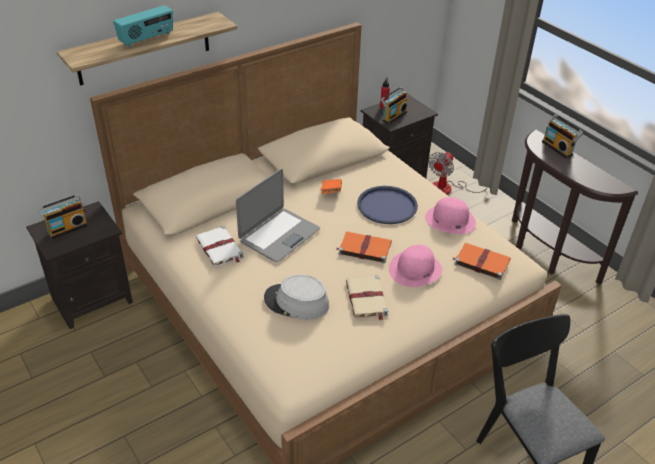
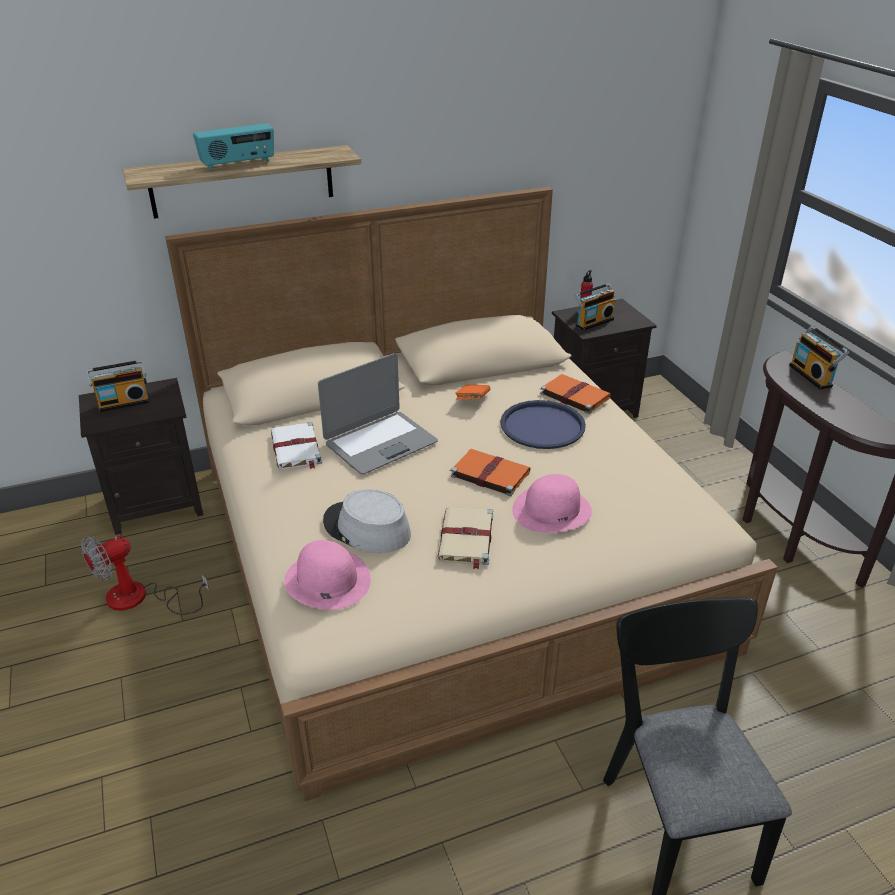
camera: 15 degrees right, 5 degrees down
pink hat [425,197,476,234] -> pink hat moved to [284,540,371,610]
fan [428,152,488,195] -> fan moved to [81,536,209,615]
orange book [452,243,511,280] -> orange book moved to [540,374,611,414]

